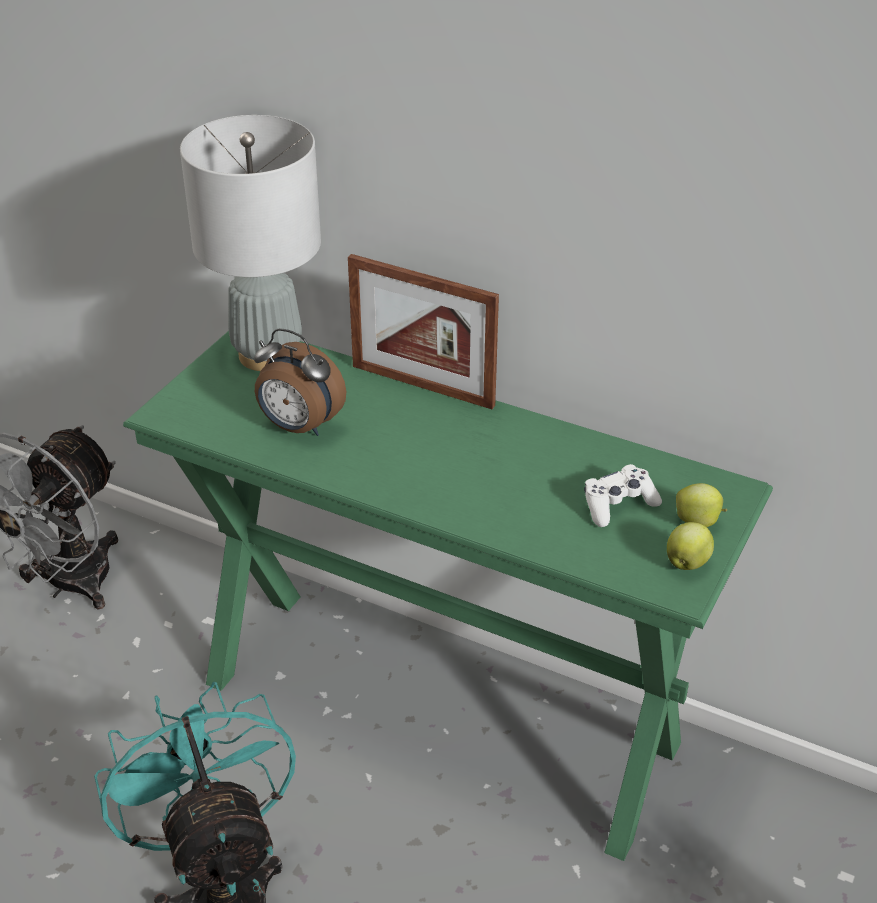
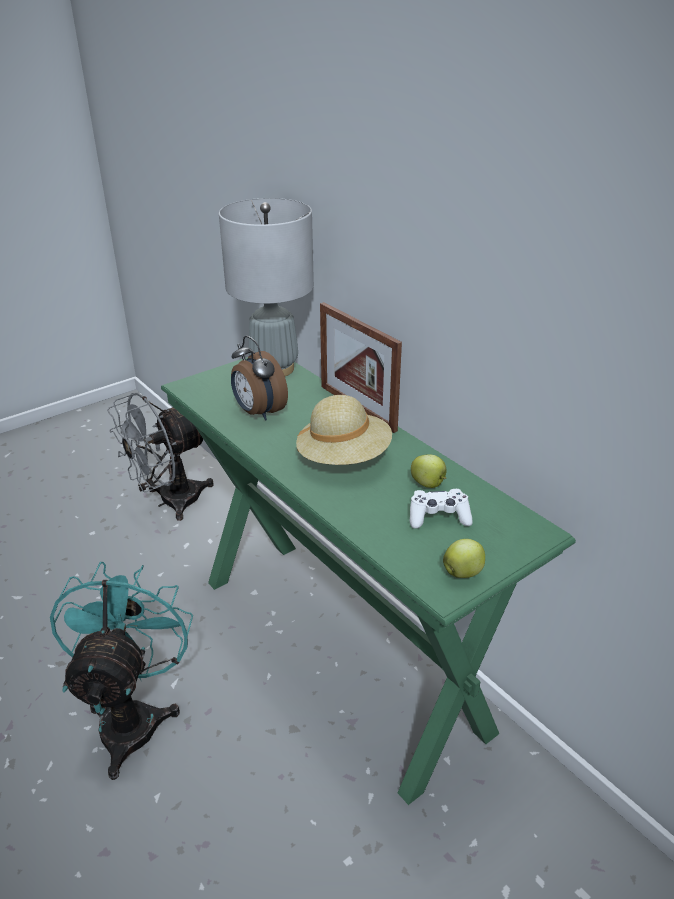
camera: 25 degrees right, 5 degrees down
apple [676,483,727,527] -> apple moved to [411,454,446,488]
none -> beige hat [296,395,392,465]

